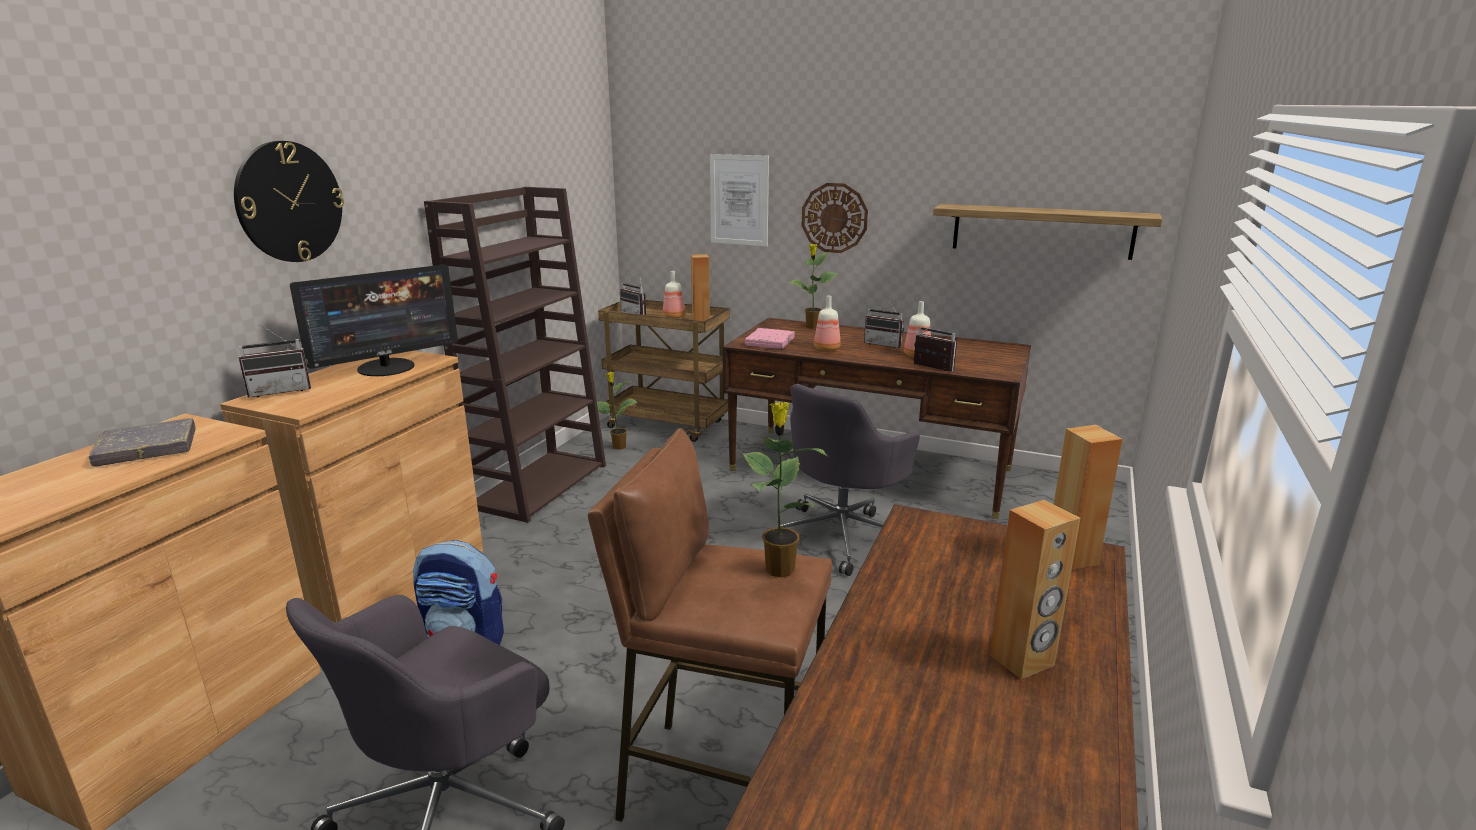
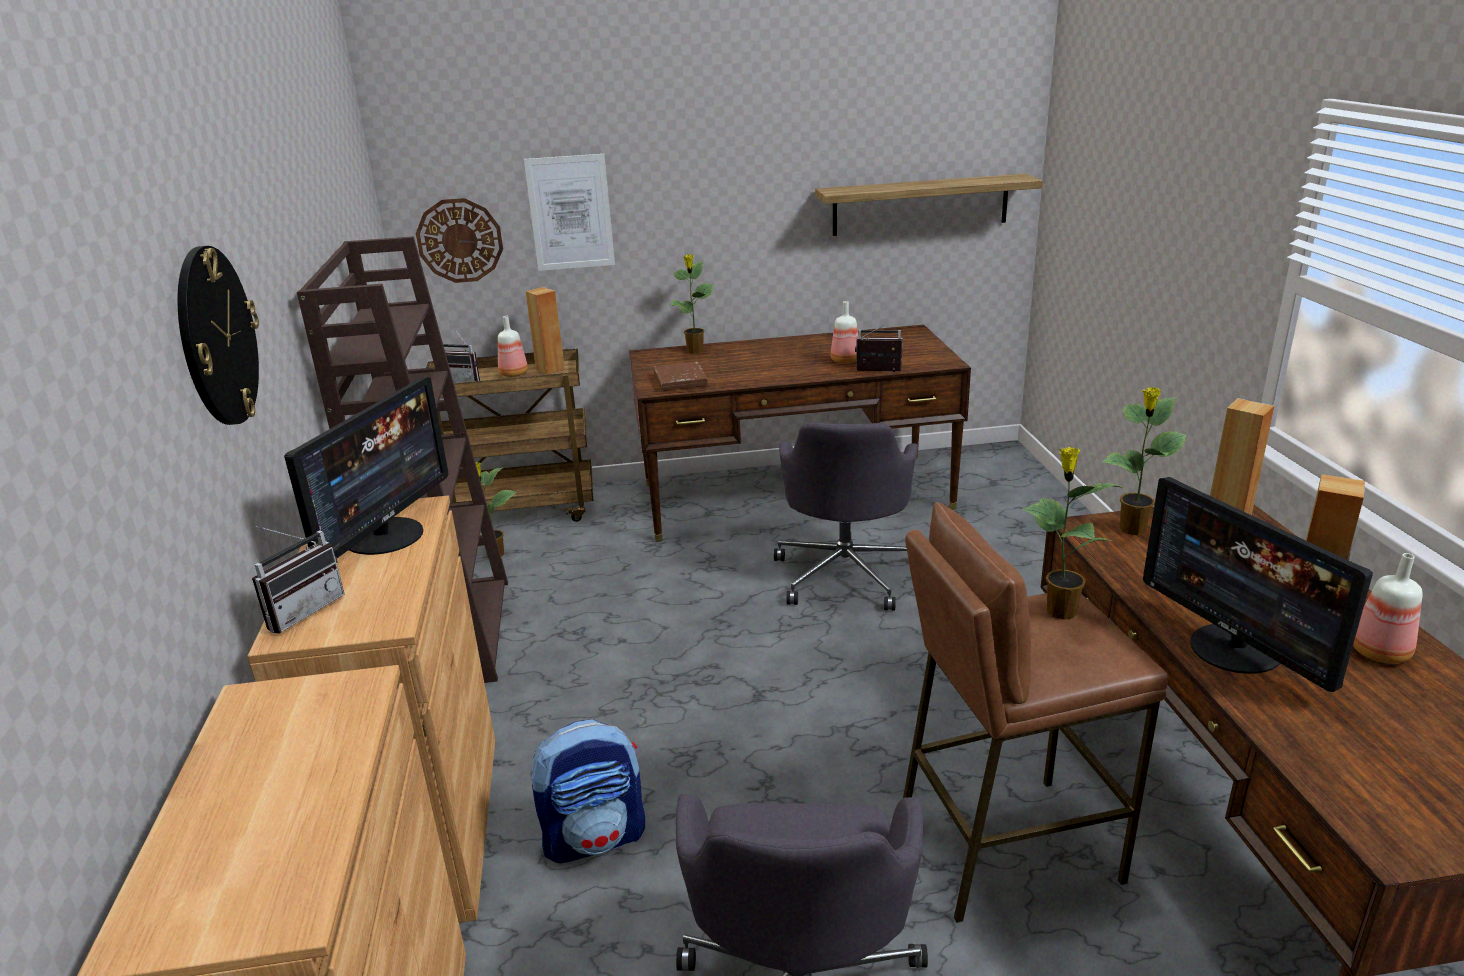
camera: 30 degrees left, 5 degrees up
grey book [89,418,196,466] -> none
pink book [745,328,795,349] -> brown book [653,362,708,391]
wall clock [802,183,868,253] -> wall clock moved to [416,198,503,283]
bottle [814,296,841,351] -> bottle moved to [1353,553,1423,664]
radio [864,298,904,348] -> none
none -> potted plant [1102,387,1187,535]
none -> monitor [1143,477,1373,692]

